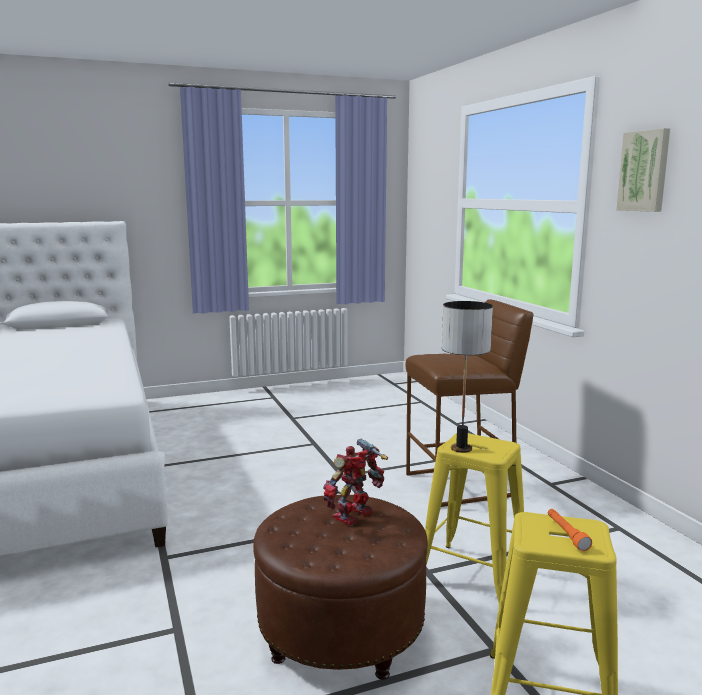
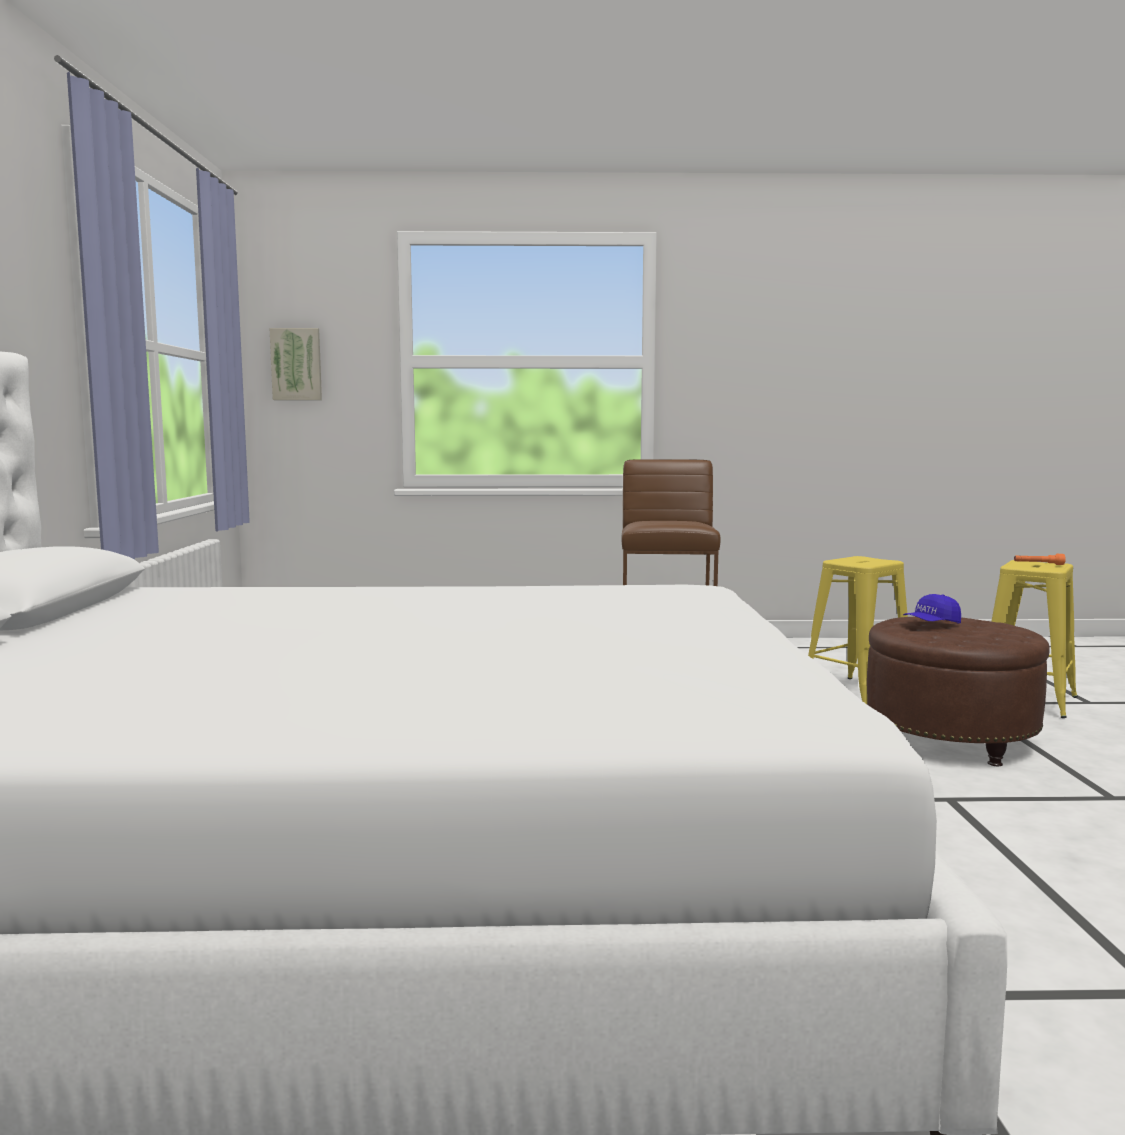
camera: 70 degrees left, 5 degrees down
toy robot [323,439,388,525] -> blue cap [903,594,961,624]
table lamp [442,301,493,453] -> none
picture [616,128,670,212] -> picture moved to [270,328,322,400]

